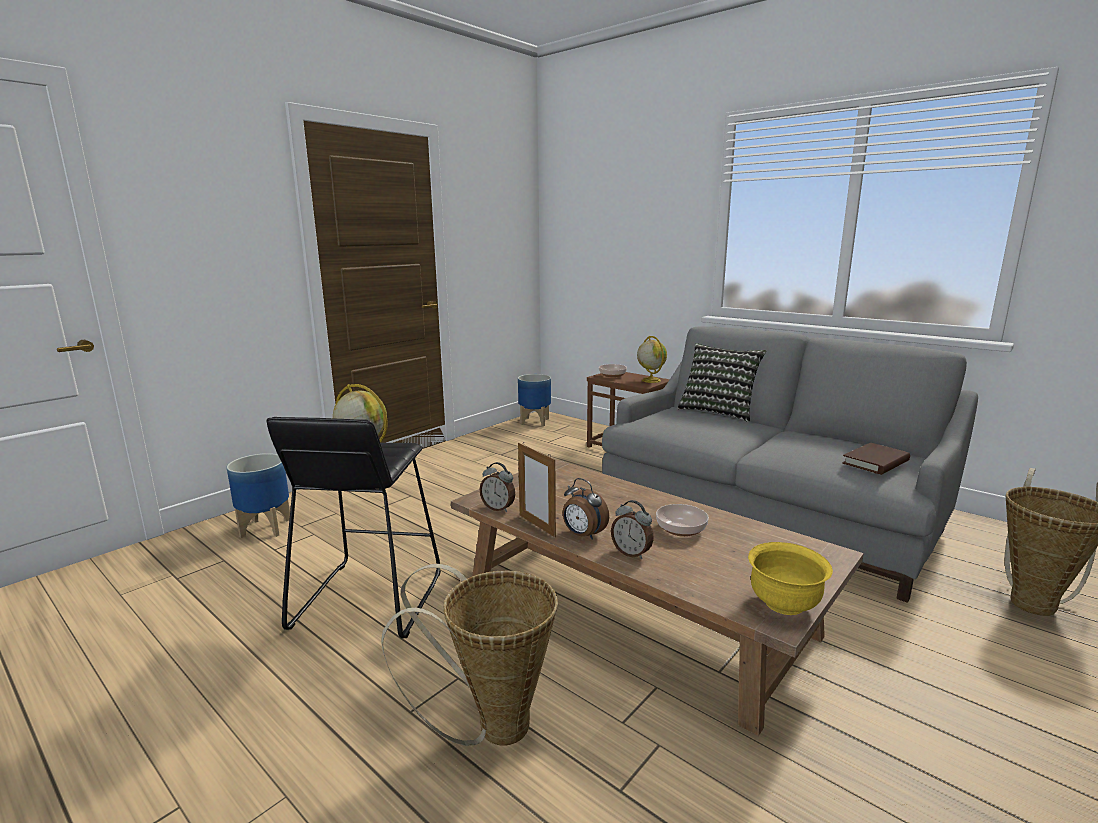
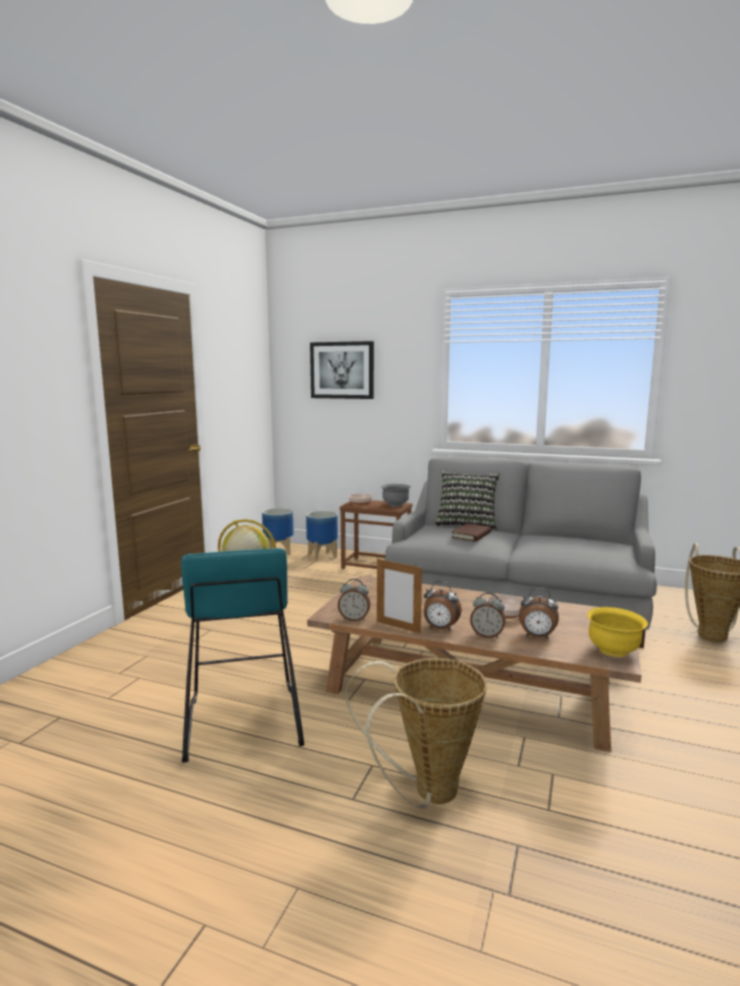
camera: 20 degrees left, 5 degrees down
planter [227,453,290,538] -> planter moved to [306,511,338,561]
black stool [266,417,441,638] -> turquoise stool [181,548,304,763]
globe [637,336,667,383] -> grey bowl [381,484,411,507]
brown book [842,443,910,475] -> brown book moved to [451,523,491,542]
none -> picture [310,341,374,399]
none -> alarm clock [519,588,559,639]

